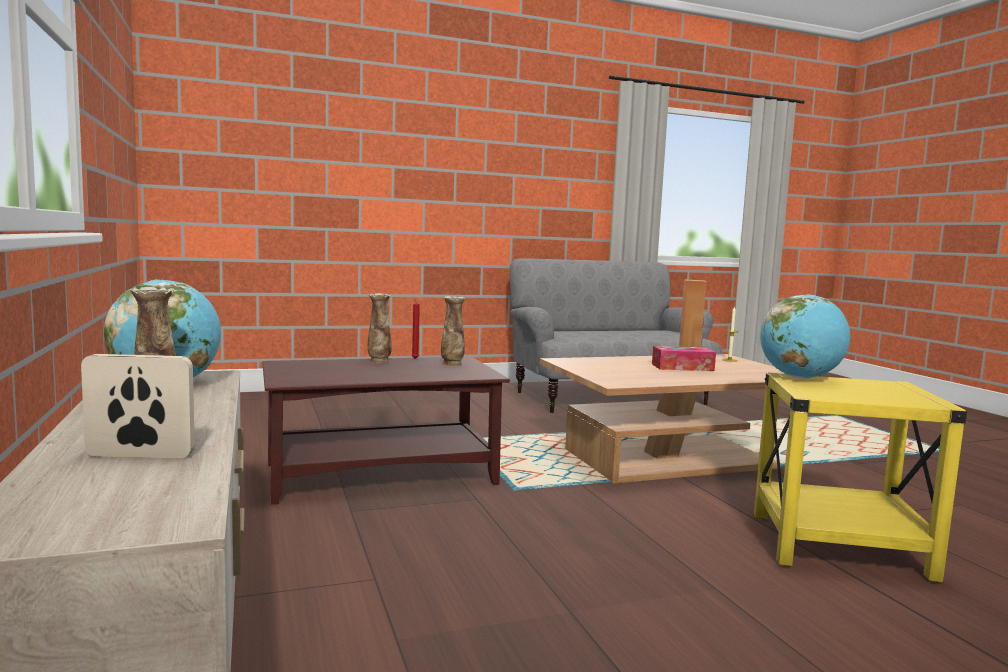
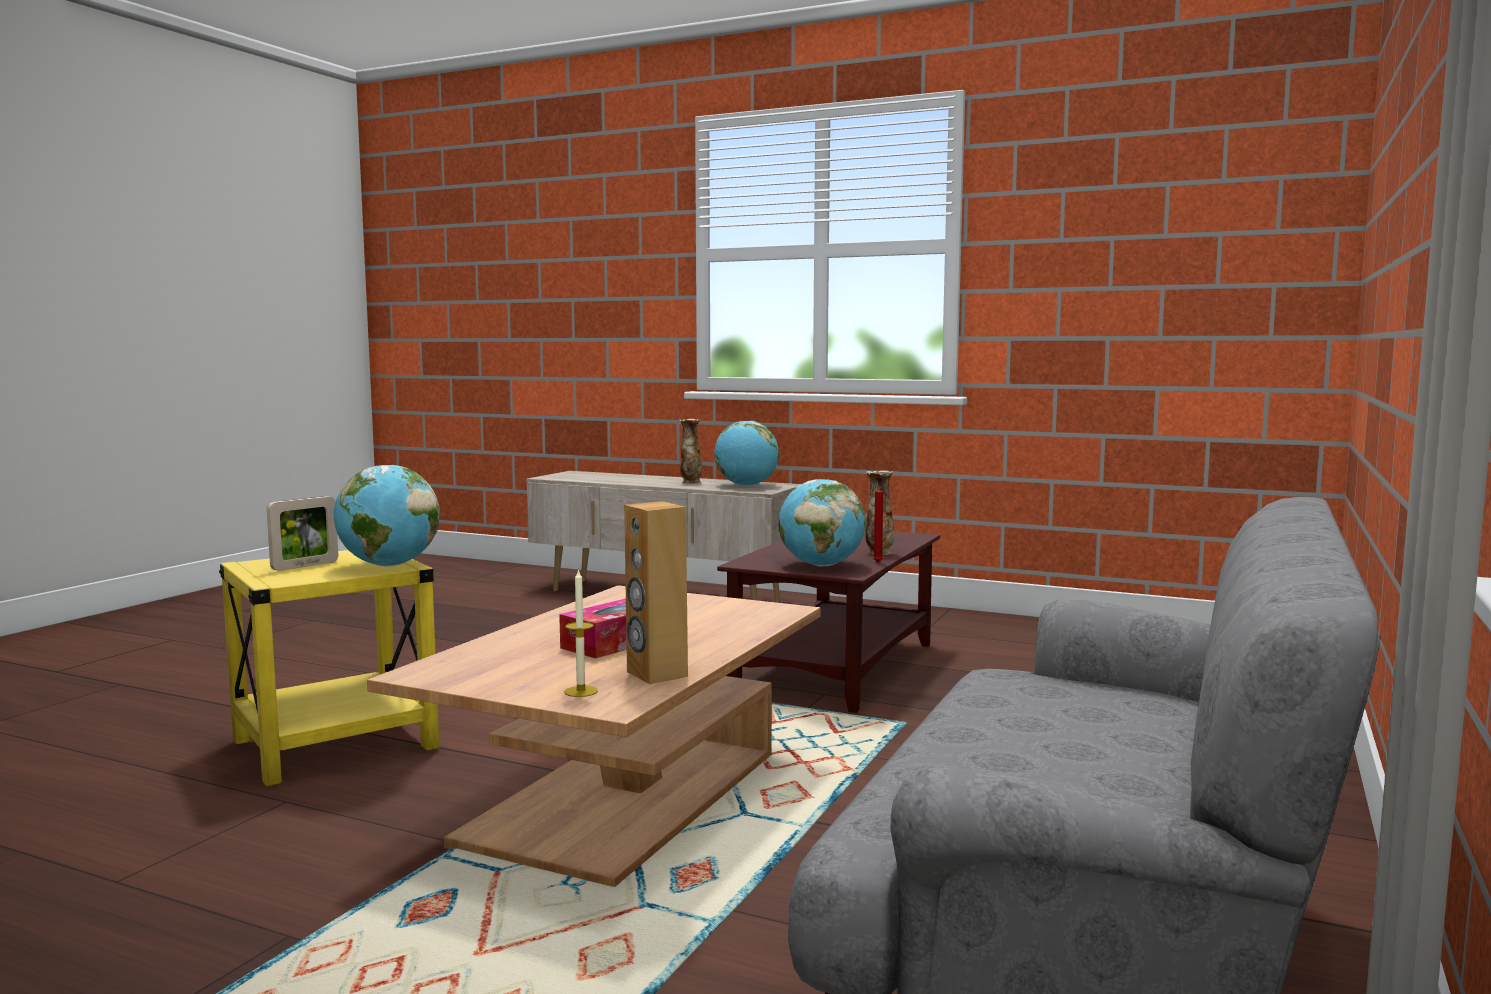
camera: 135 degrees right, 0 degrees up
picture frame [81,354,195,458] -> picture frame moved to [267,496,338,571]
vase [441,296,466,366] -> globe [778,479,866,566]

